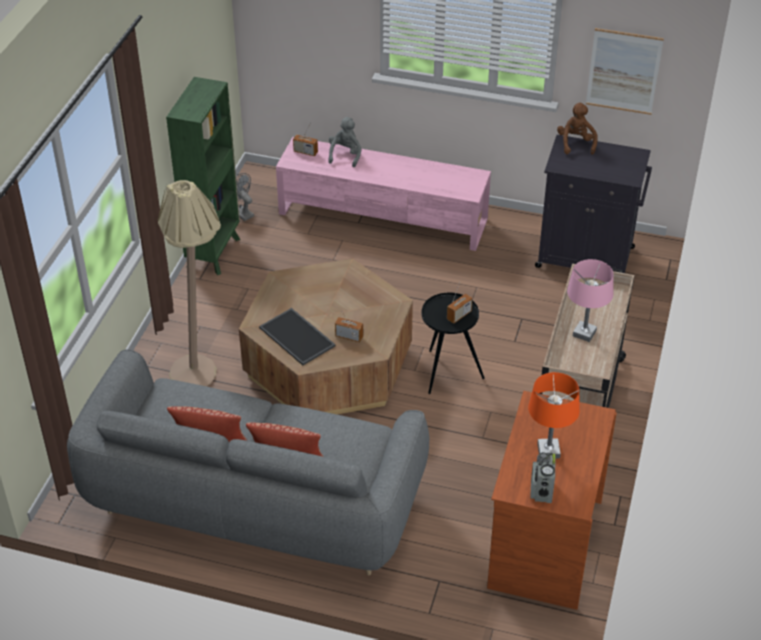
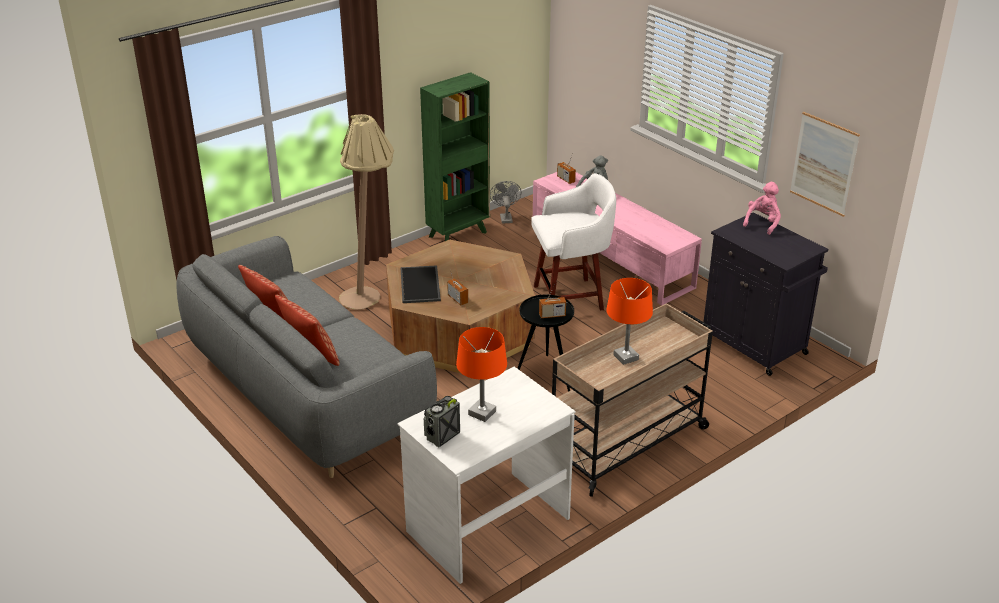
camera: 35 degrees right, 10 degrees down
brown desk [487,391,617,610] -> white desk [397,367,575,584]
brown plush toy [557,103,598,155] -> pink plush toy [743,182,781,235]
pink table lamp [567,259,614,342] -> orange table lamp [606,278,653,365]
none -> white stool [531,173,616,310]

